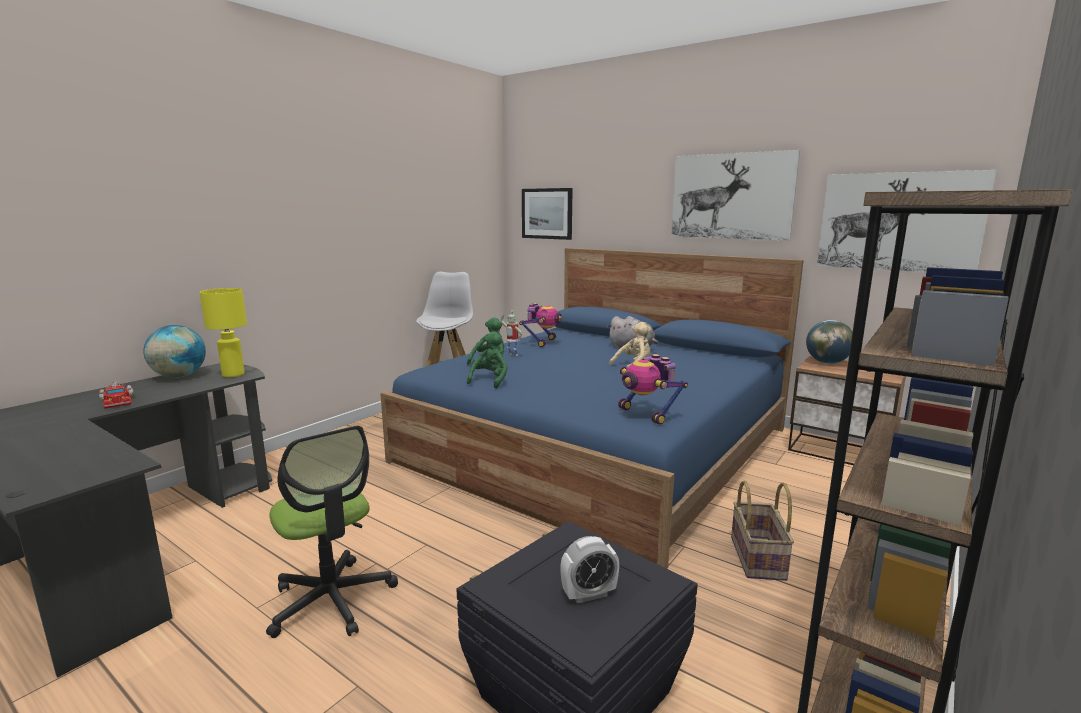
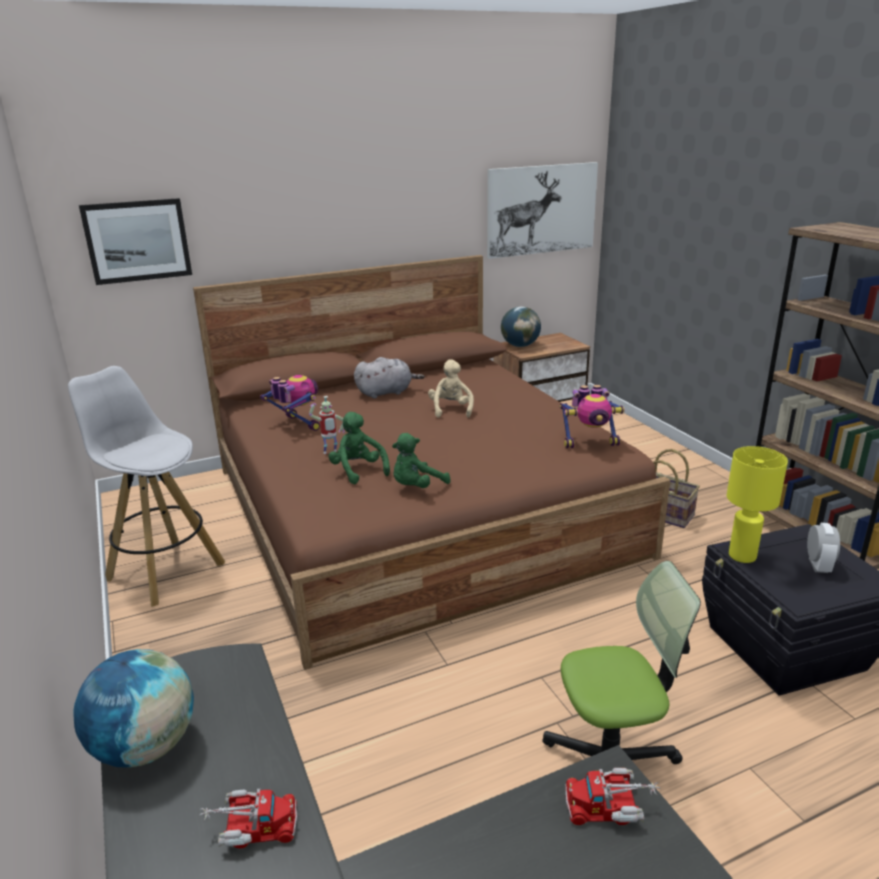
camera: 60 degrees left, 10 degrees up
yellow table lamp [199,288,247,377] -> yellow table lamp moved to [726,446,788,563]
blue bed [380,248,804,569] -> brown bed [193,255,670,670]
green plush toy [467,331,508,389] -> green plush toy turned 90 degrees counterclockwise [392,433,451,488]
picture [671,150,800,241] -> none
none -> toy truck [565,768,661,825]

